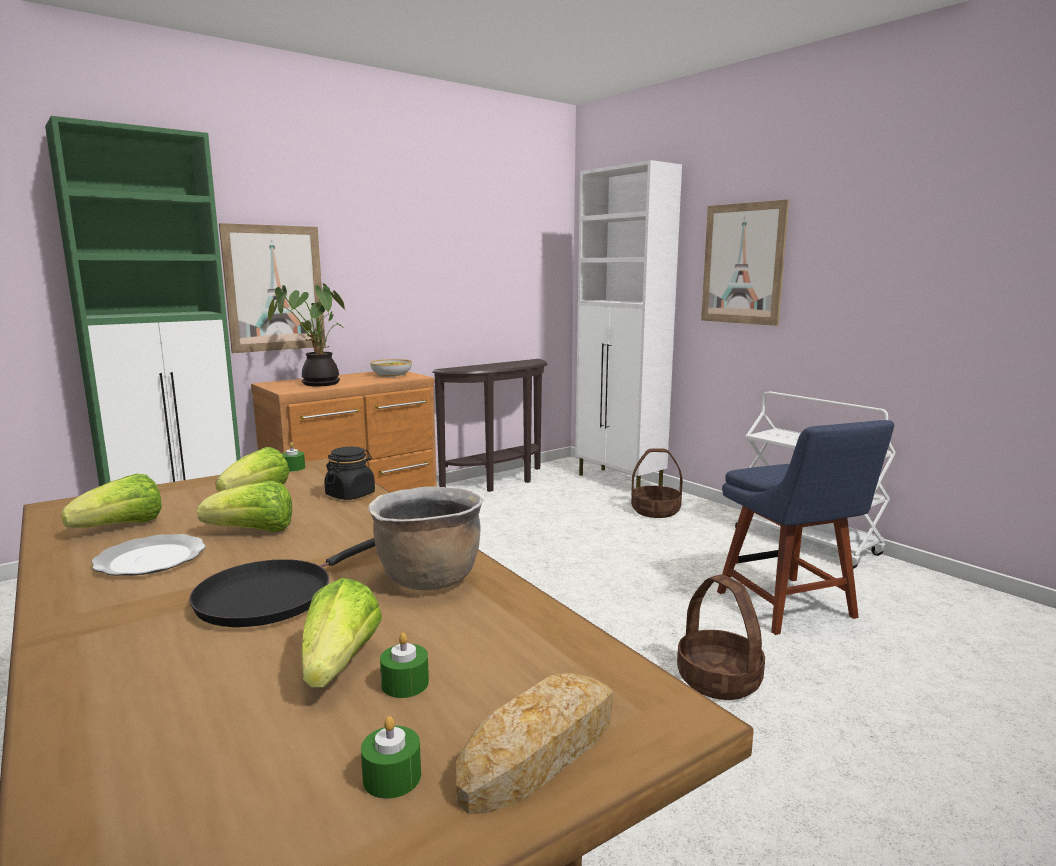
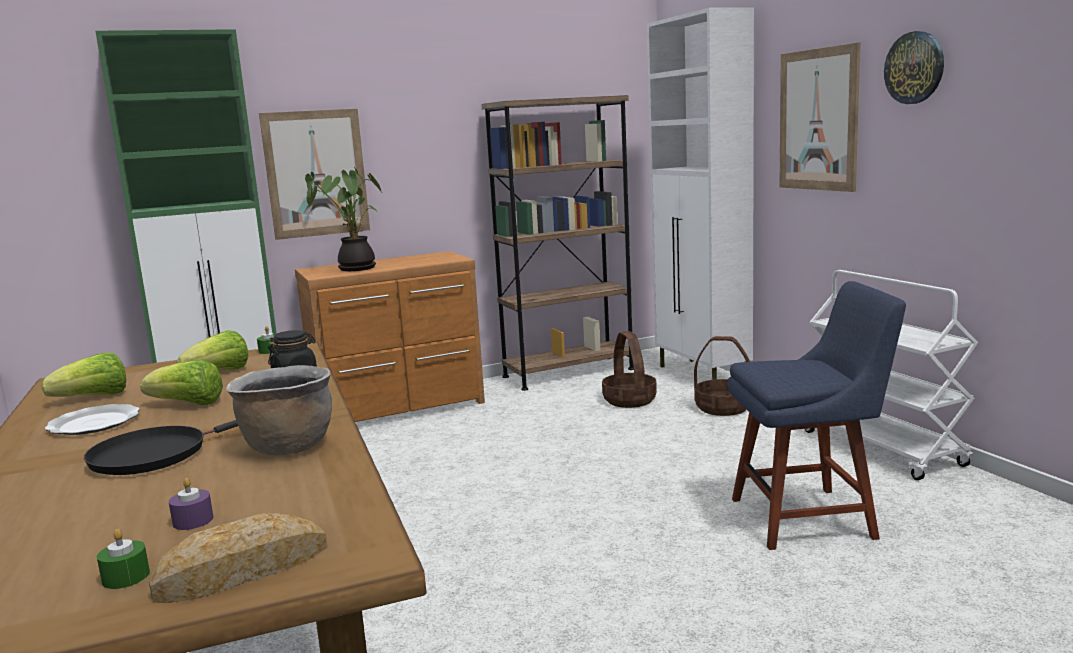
camera: 15 degrees right, 0 degrees up
lettuce [301,578,382,687] -> none
bowl [370,359,412,377] -> none
green candle [380,632,429,698] -> purple candle [169,478,213,530]
brown console table [433,359,547,492] -> brown bookcase [481,95,634,391]
basket [677,575,765,700] -> basket moved to [602,331,657,408]
blue chair [717,420,894,635] -> blue chair turned 90 degrees counterclockwise [727,281,906,550]
none -> wall clock [884,31,944,104]

